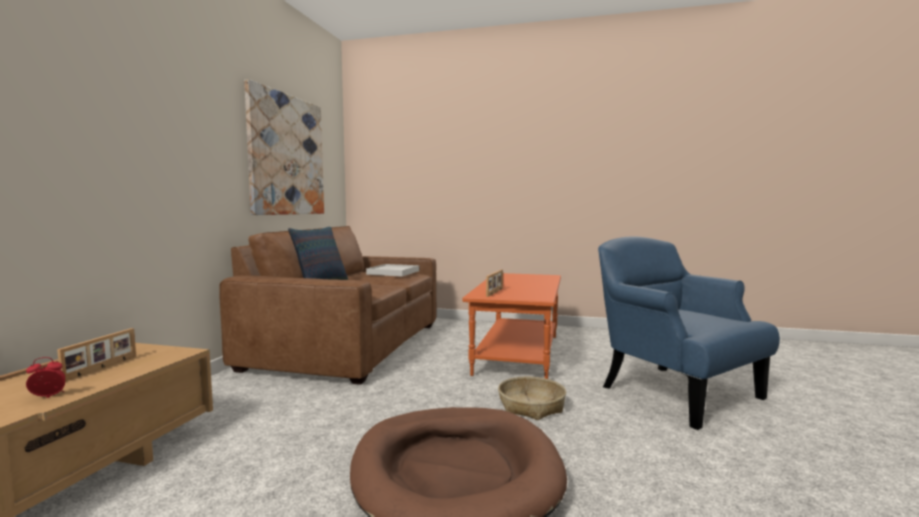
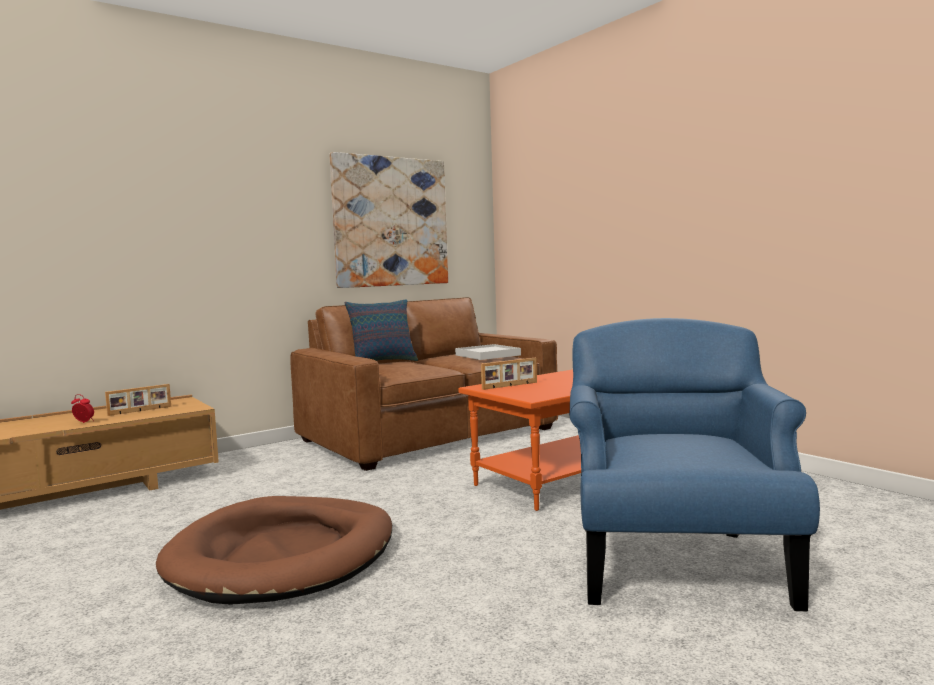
camera: 40 degrees right, 0 degrees up
basket [498,377,566,420] -> none

